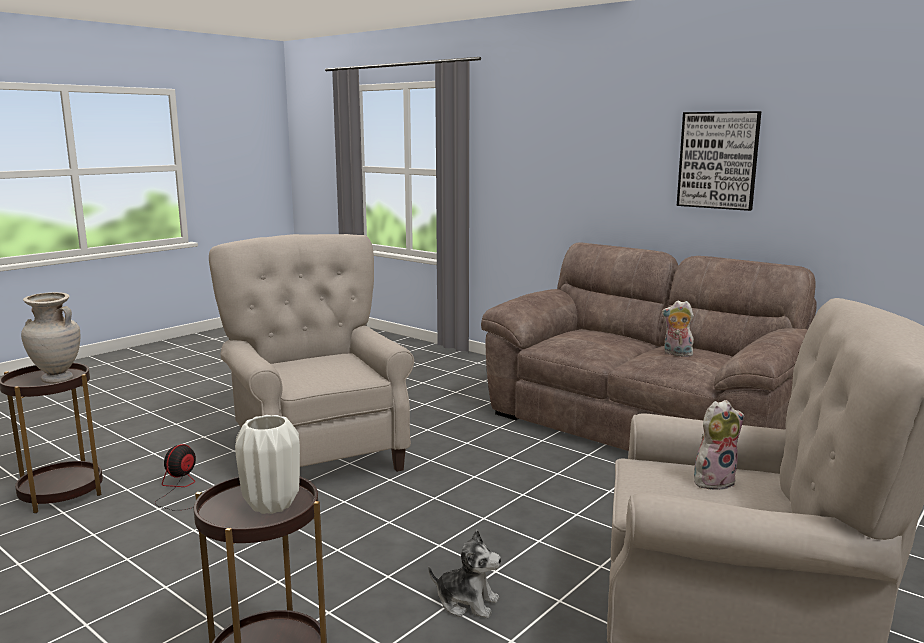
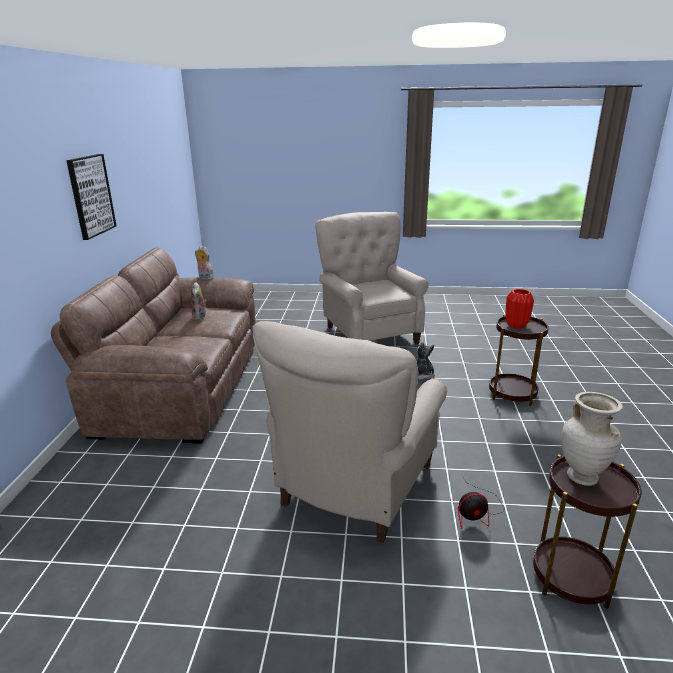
camera: 125 degrees left, 10 degrees up
white vase [235,415,300,514] -> red vase [506,289,534,329]
plush toy [694,400,744,490] -> plush toy moved to [195,246,214,280]

